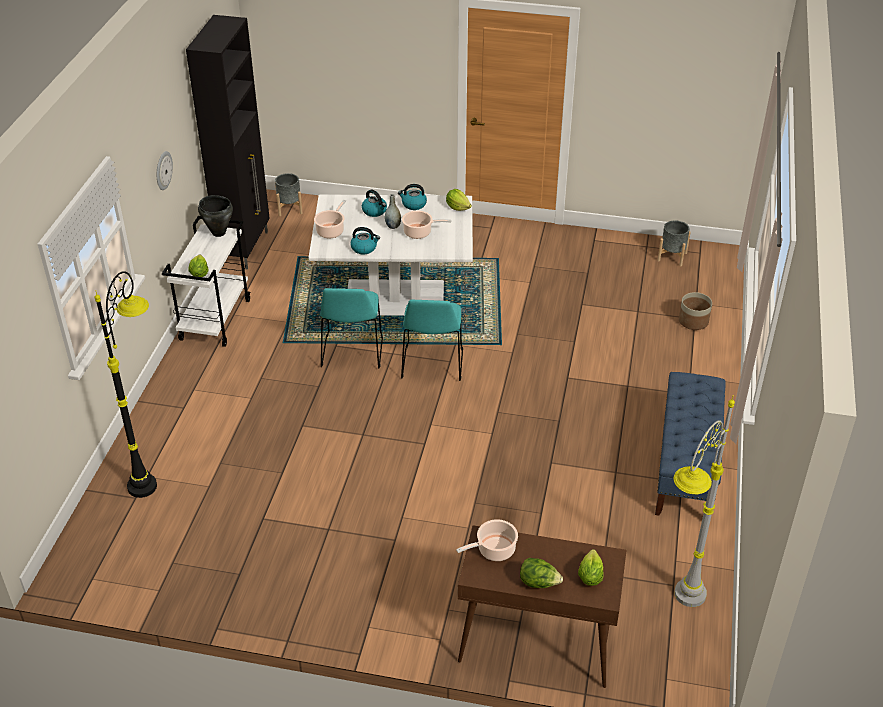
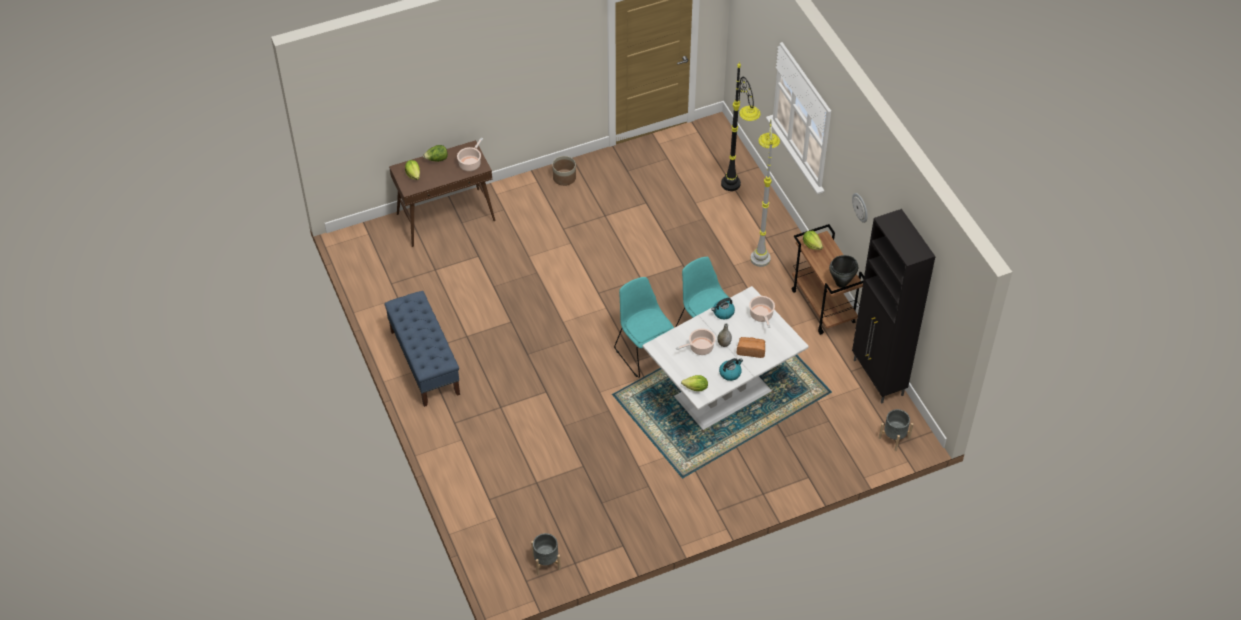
camera: 145 degrees right, 10 degrees up
white cart [162,216,250,347] -> brown cart [792,224,864,335]
kettle [362,190,387,217] -> bread [737,337,765,358]
grey floor lamp [673,397,735,607] -> grey floor lamp moved to [750,120,780,267]
planter [679,292,712,330] -> planter moved to [552,156,576,186]

